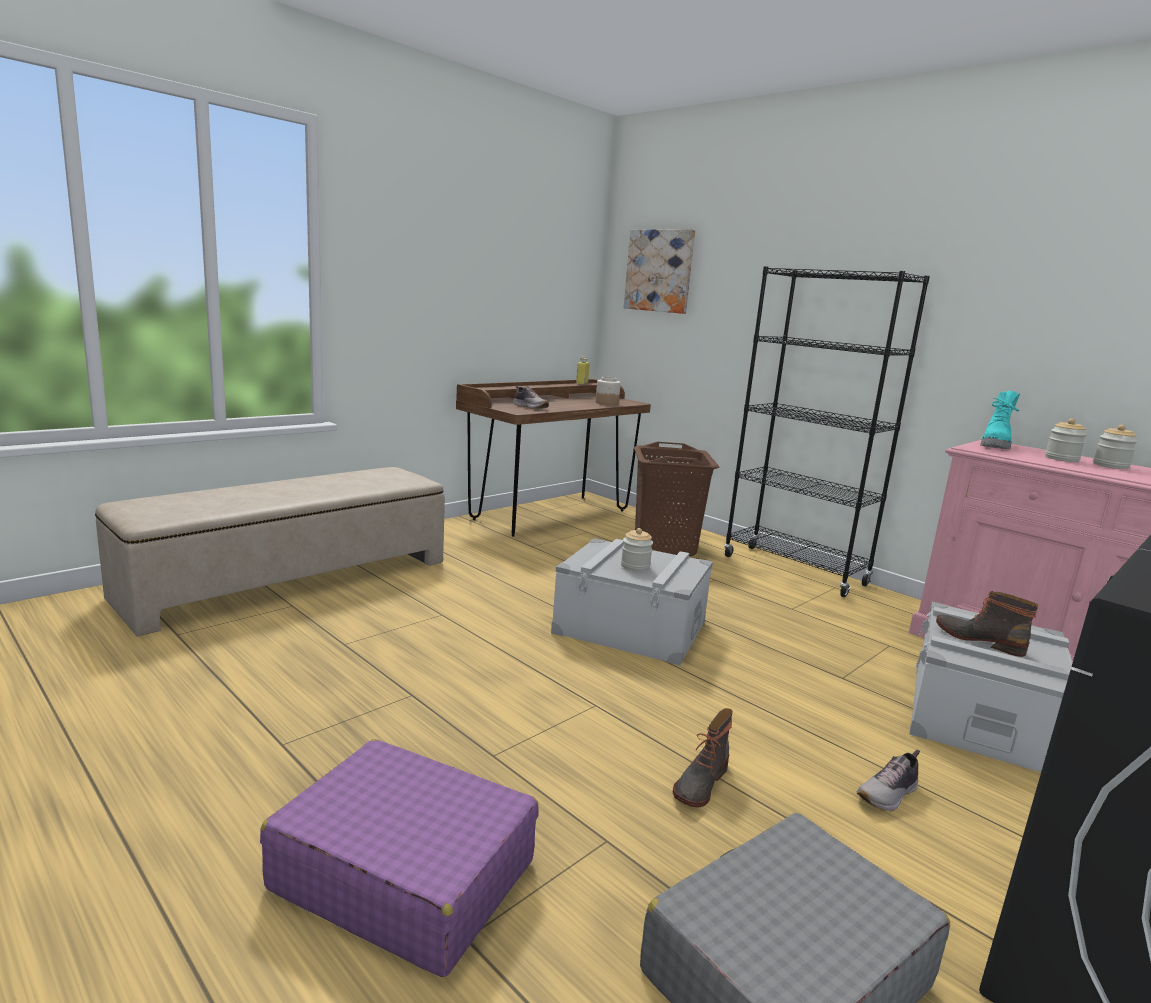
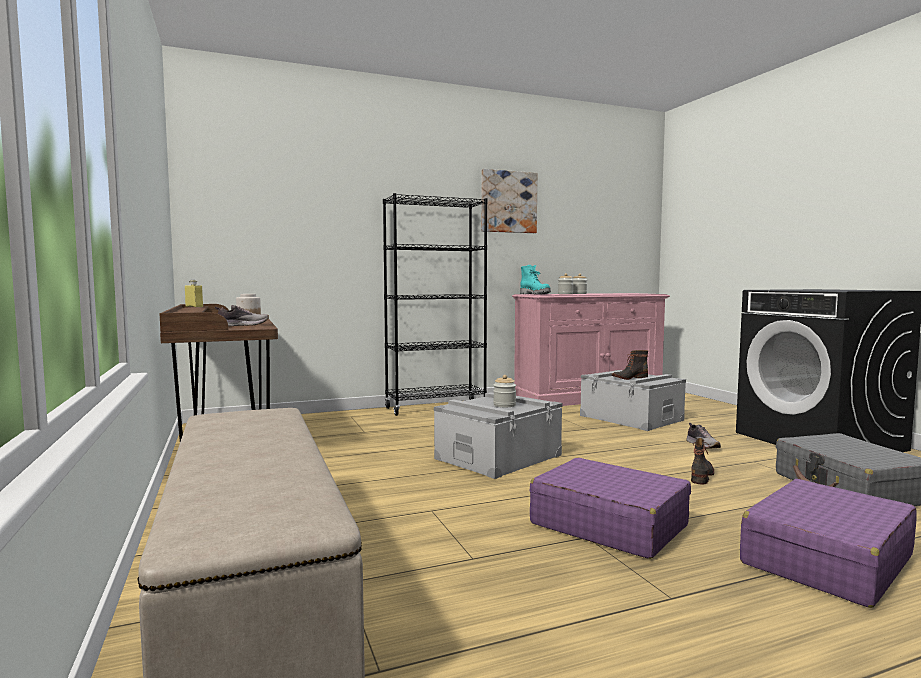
camera: 65 degrees left, 10 degrees down
picture [624,229,695,314] -> picture moved to [481,169,538,233]
brown laundry basket [634,442,719,556] -> none
boot [673,708,733,807] -> boot turned 120 degrees counterclockwise [691,438,714,485]
none -> purple suitcase [530,458,691,559]

